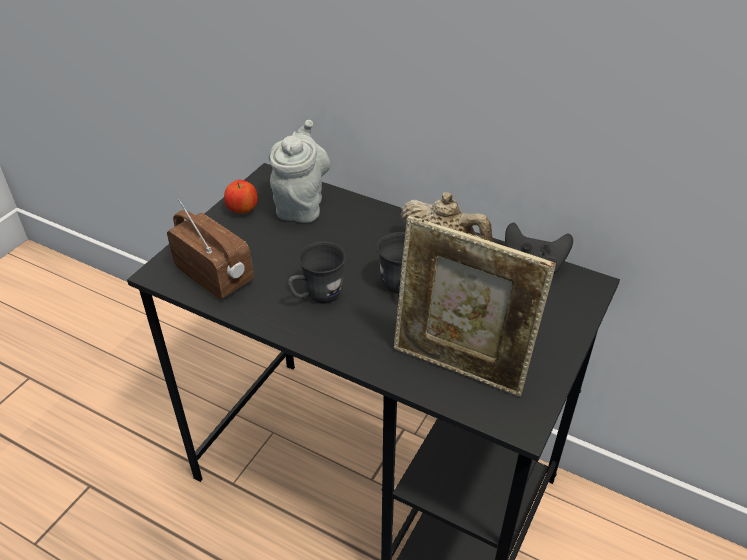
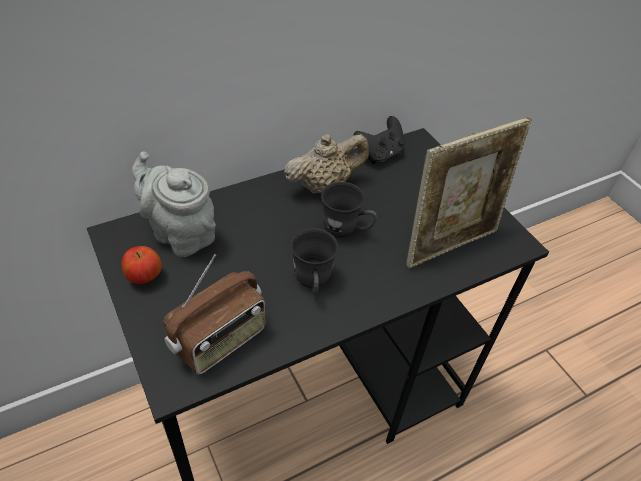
camera: 60 degrees left, 5 degrees up
radio [167,199,254,299] -> radio turned 150 degrees clockwise [163,254,266,375]

